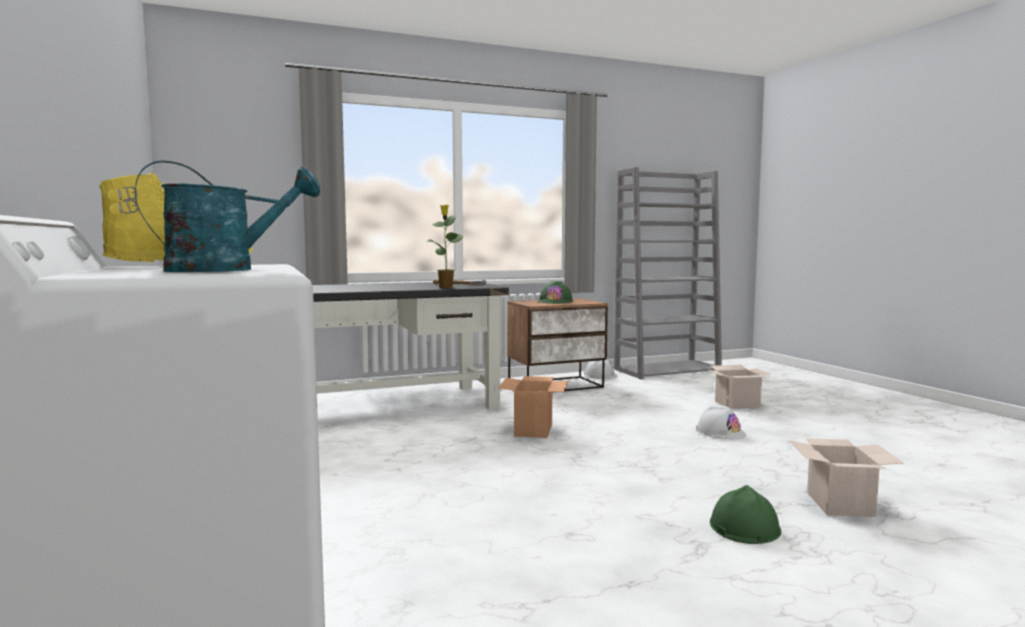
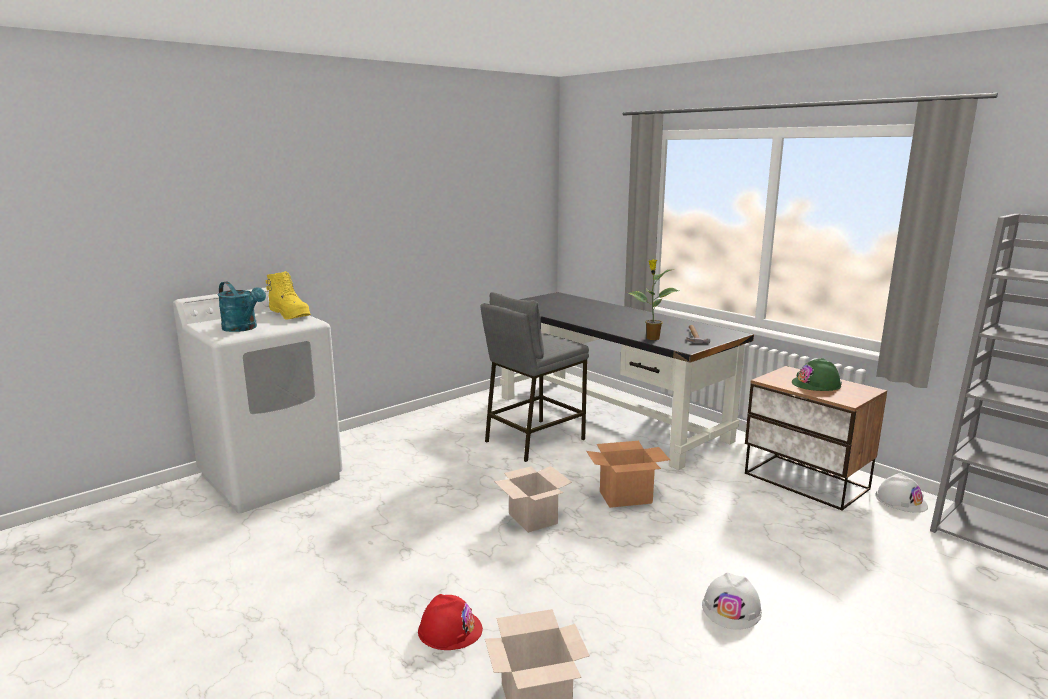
camera: 70 degrees right, 10 degrees up
cardboard box [709,365,770,409] -> cardboard box moved to [494,466,572,533]
green hard hat [710,485,781,544] -> red hard hat [418,594,483,650]
none -> grey stool [480,292,589,462]

